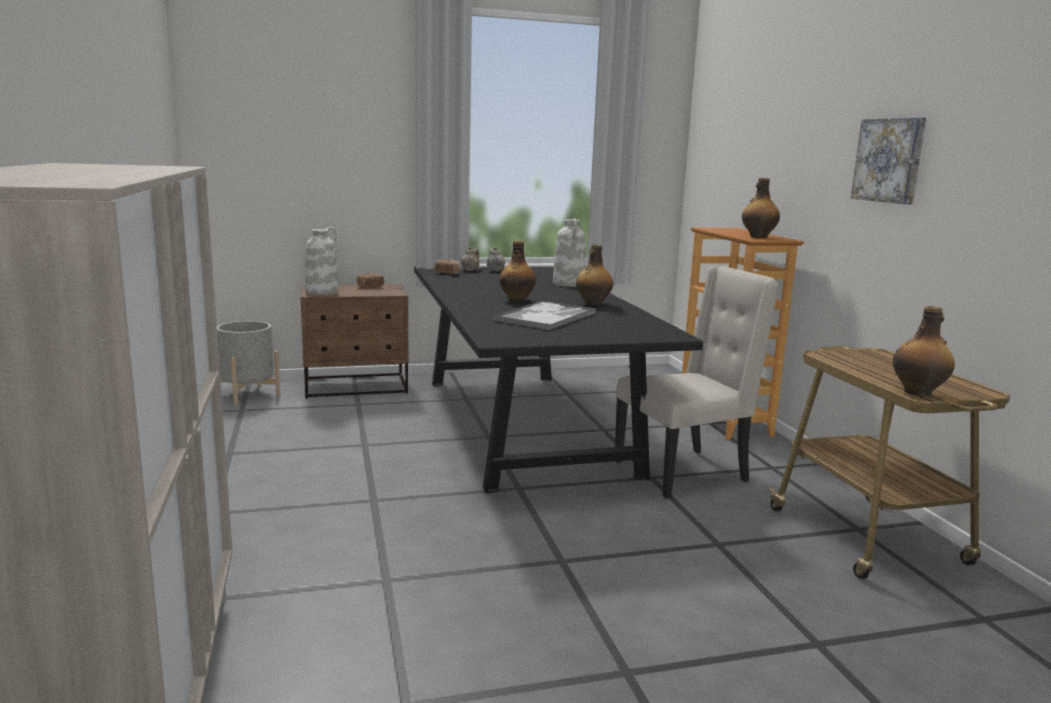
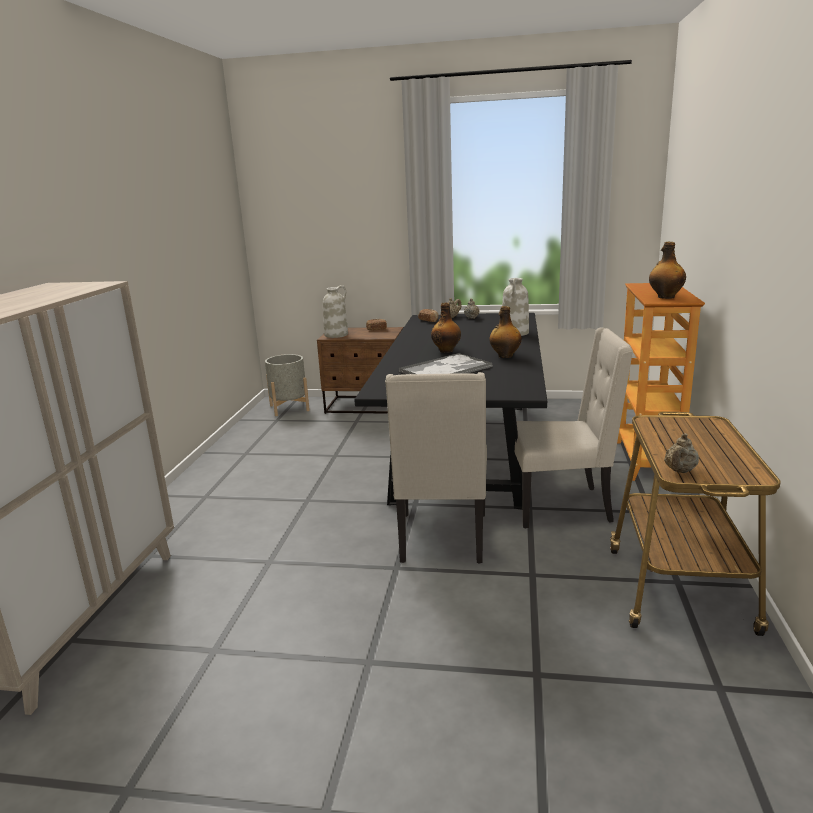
camera: 25 degrees right, 5 degrees up
picture [851,117,926,204] -> none
bottle [893,306,955,396] -> beige teapot [664,433,699,473]
none -> beige chair [385,372,487,564]

